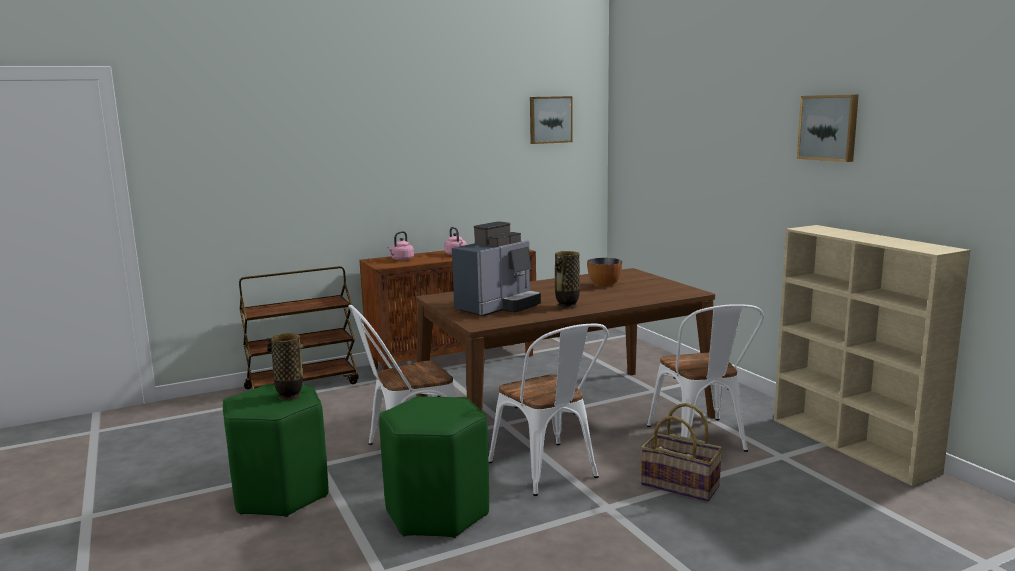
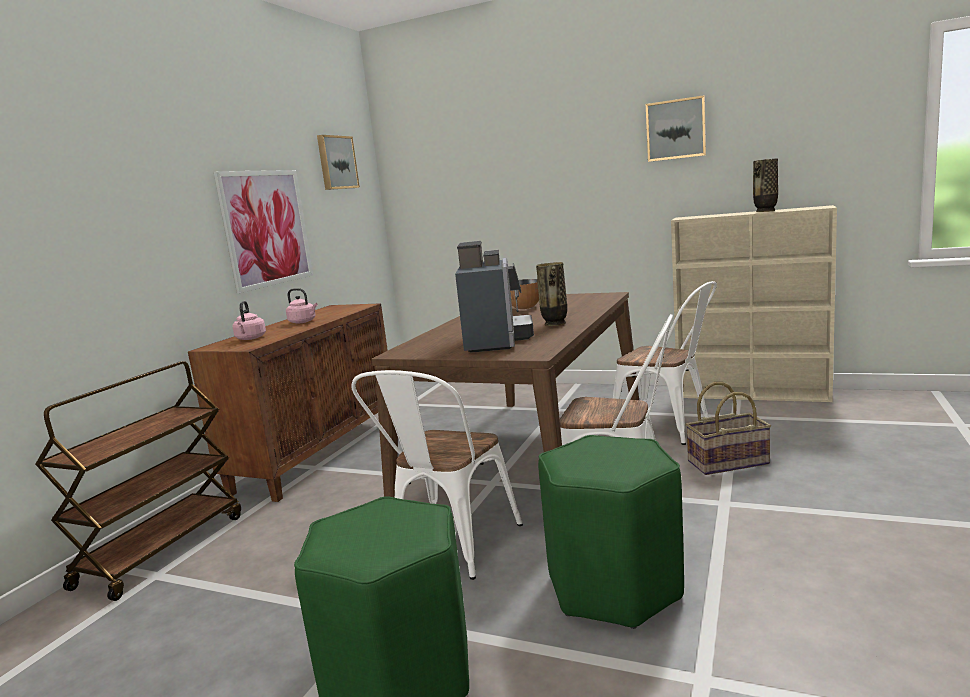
camera: 40 degrees left, 0 degrees up
vase [266,333,304,400] -> vase moved to [753,158,778,212]
none -> picture [214,170,313,294]

